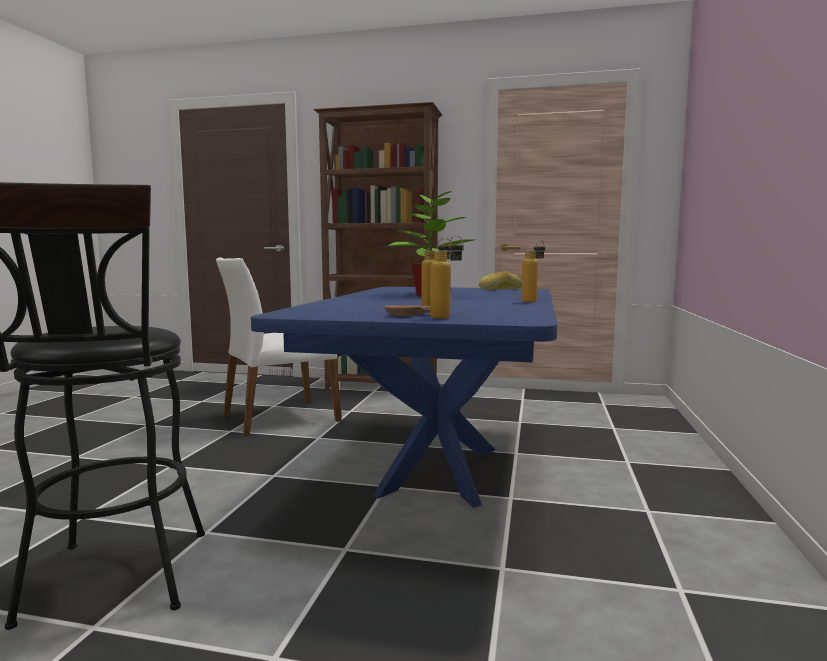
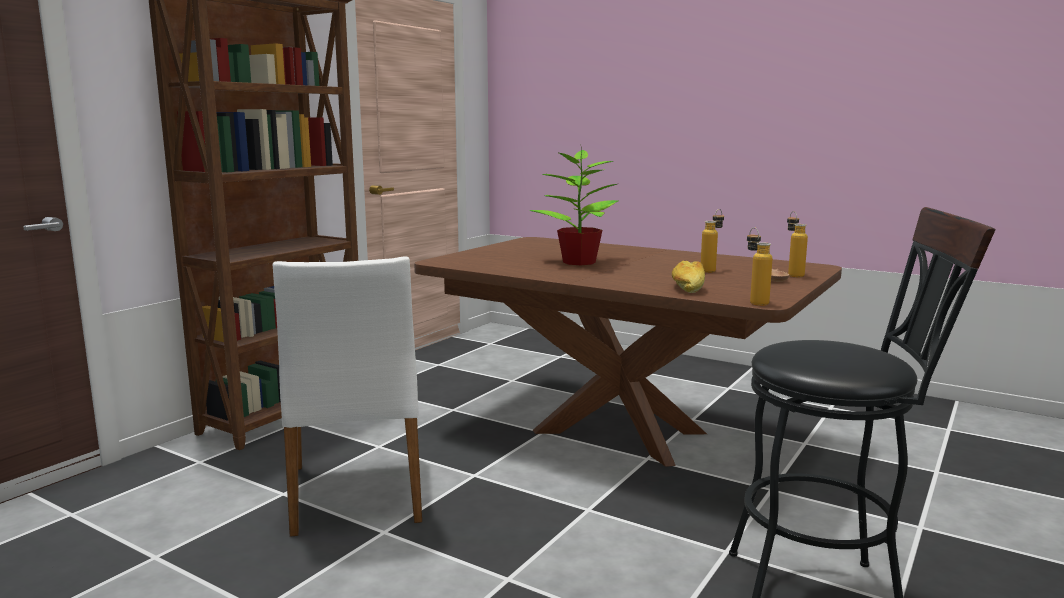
camera: 70 degrees left, 5 degrees up
blue dining table [251,287,557,508] -> brown dining table [414,237,842,467]
bread [478,271,522,290] -> bread moved to [672,261,705,293]
bottle [521,239,545,302] -> bottle moved to [747,227,772,306]

